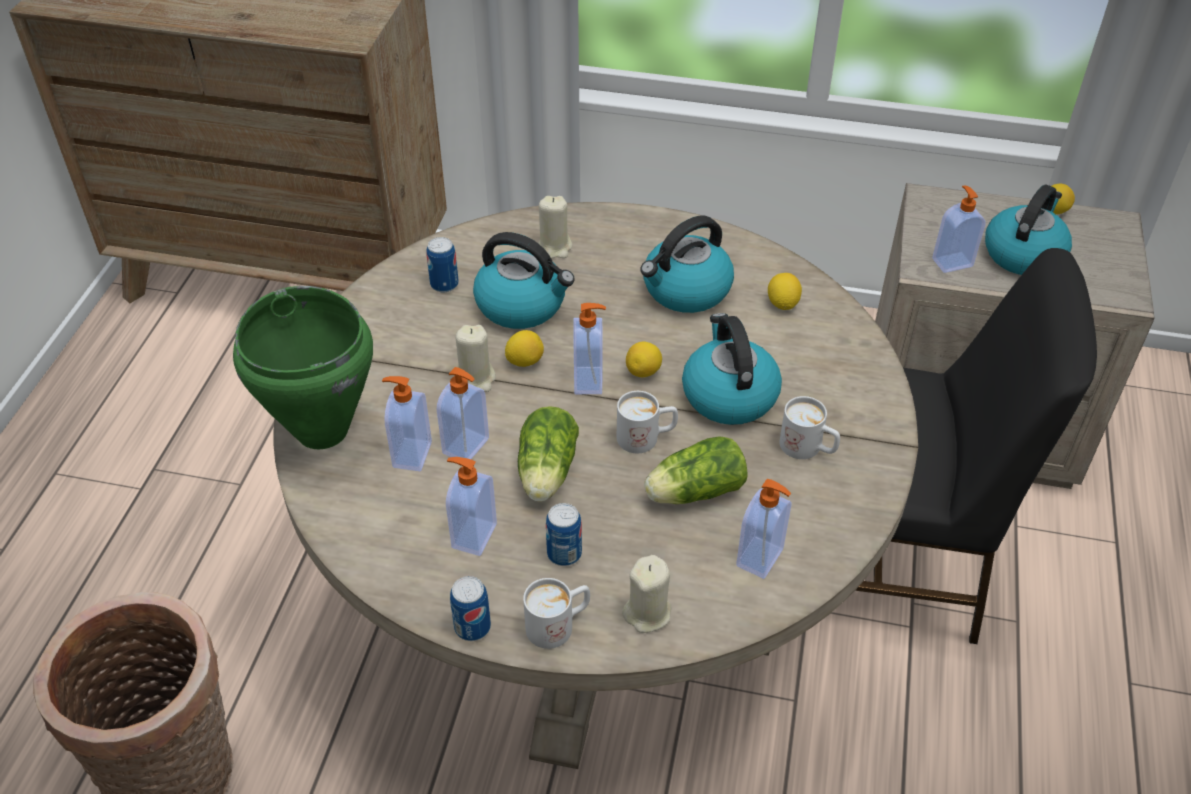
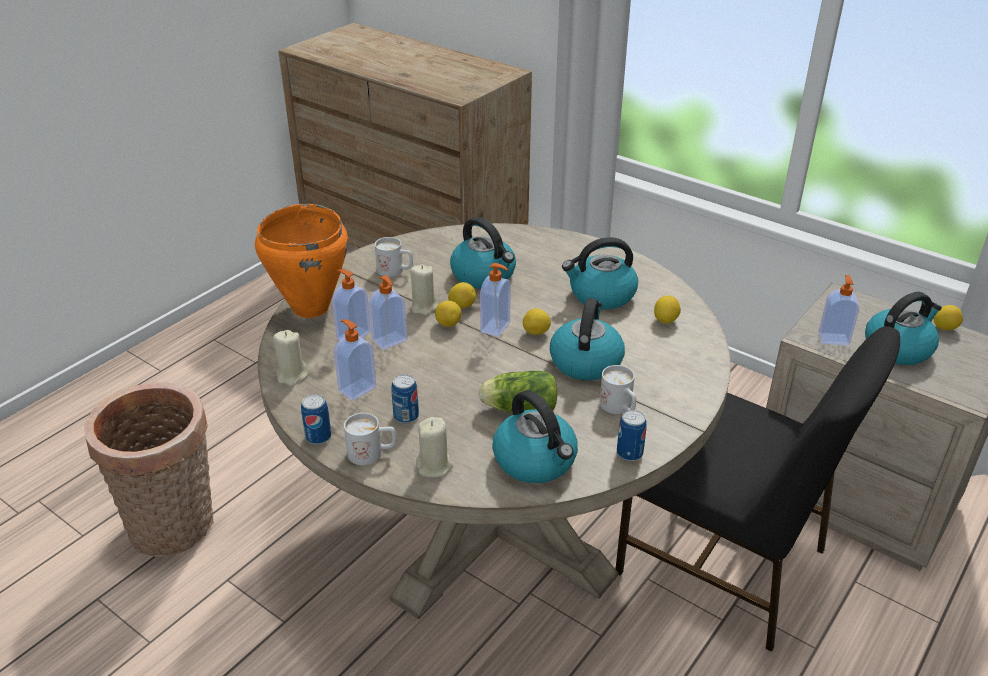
camera: 25 degrees right, 10 degrees down
green cooking pot [233,286,373,449] -> orange cooking pot [255,204,348,318]
can [427,237,459,292] -> can moved to [617,410,647,461]
lettuce [518,406,579,502] -> none
beige candle [539,196,572,259] -> beige candle moved to [273,330,309,386]
white mug [617,391,678,453] -> white mug moved to [375,237,413,277]
soap dispenser [736,479,791,579] -> kettle [492,390,578,483]
none -> lemon [435,301,462,327]

